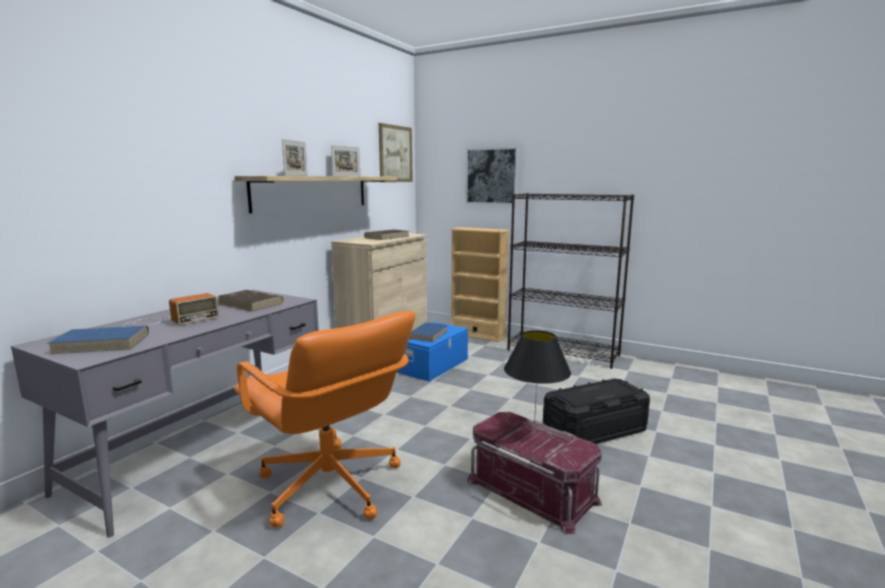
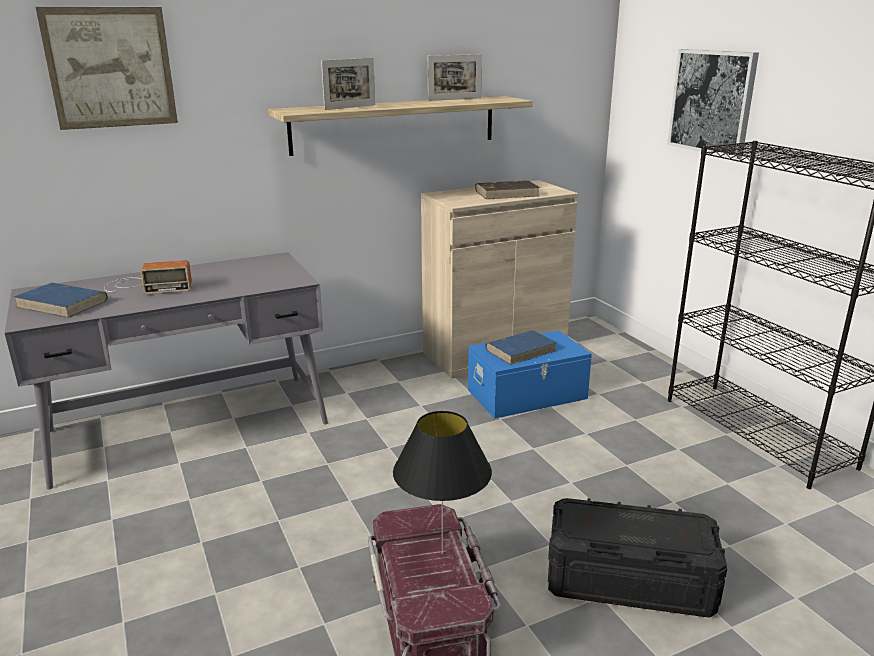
camera: 35 degrees right, 10 degrees up
brown book [219,290,283,312] -> none
orange office chair [234,311,415,528] -> none
picture [379,123,413,182] -> picture moved to [36,7,178,130]
beige bookcase [451,227,510,342] -> none

